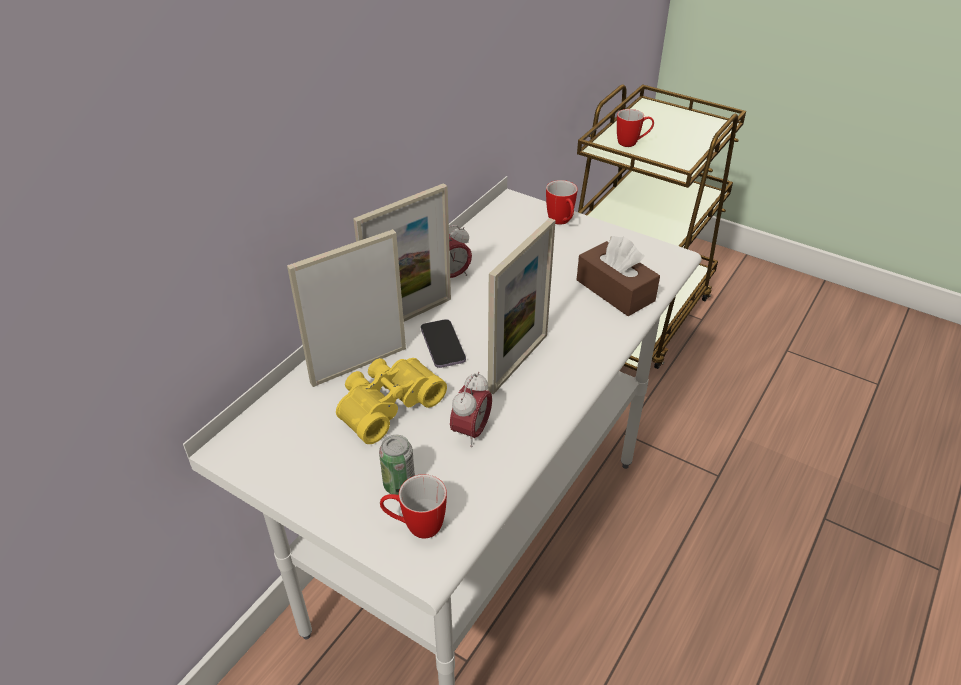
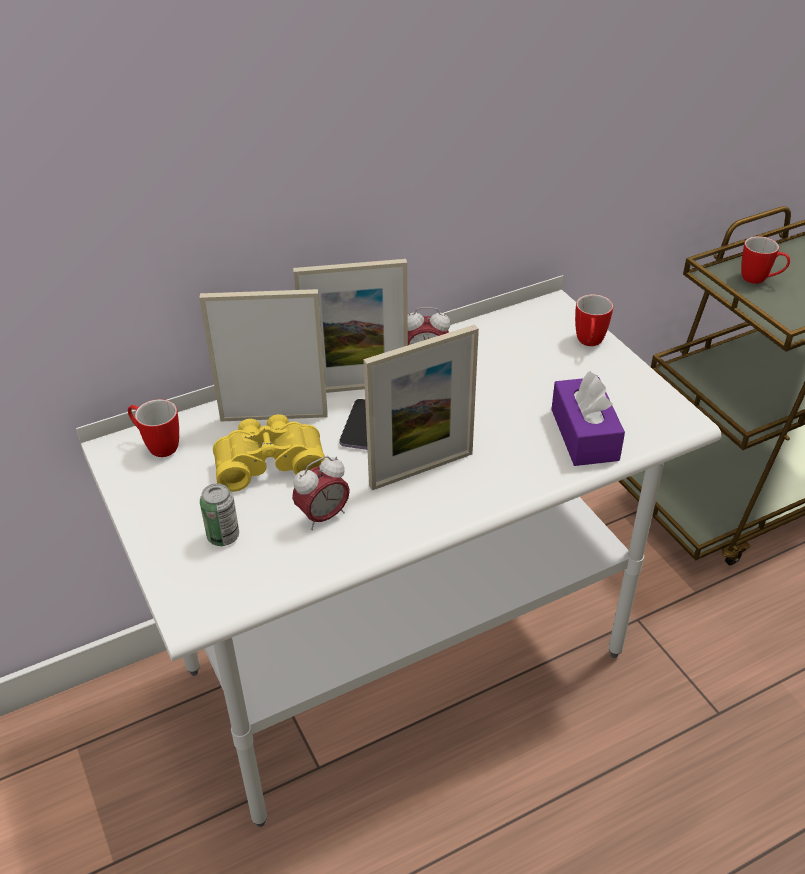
camera: 30 degrees right, 0 degrees up
mug [380,474,447,539] -> mug moved to [128,399,179,457]
brown tissue box [577,236,660,316] -> purple tissue box [551,371,625,466]

